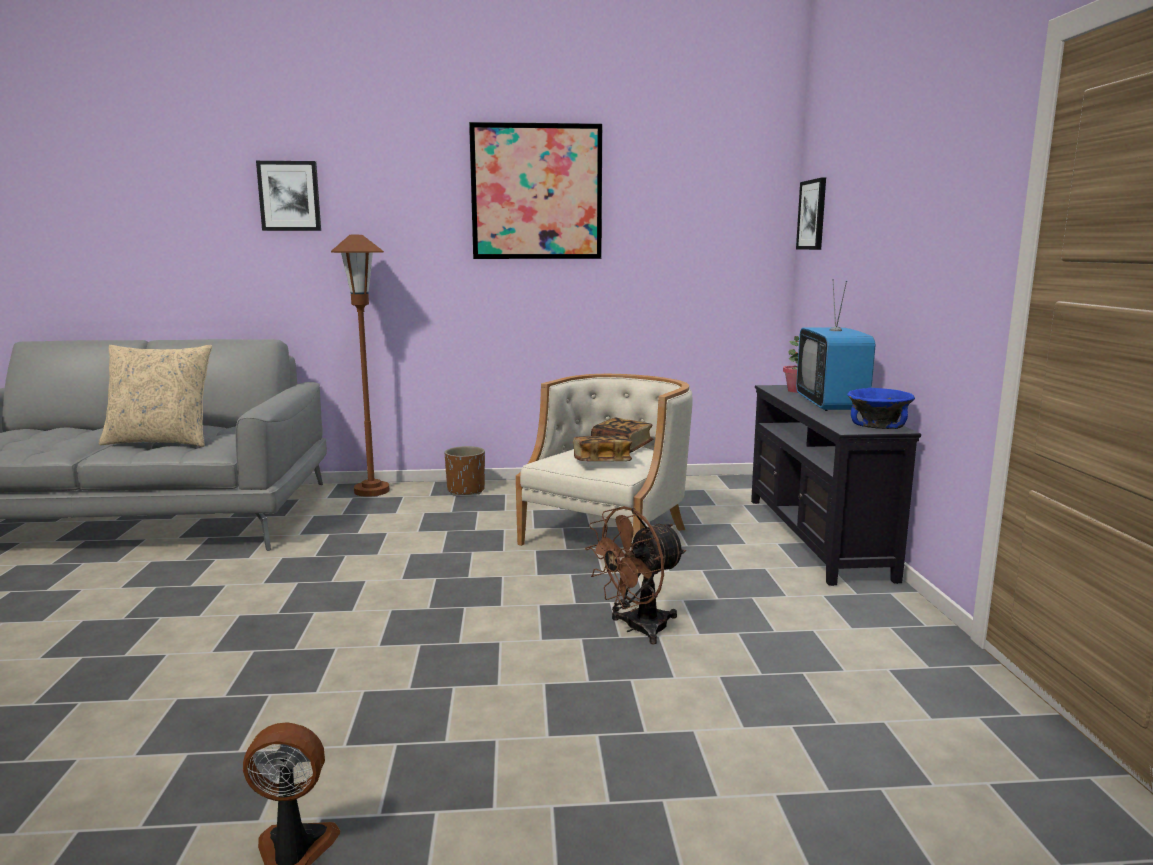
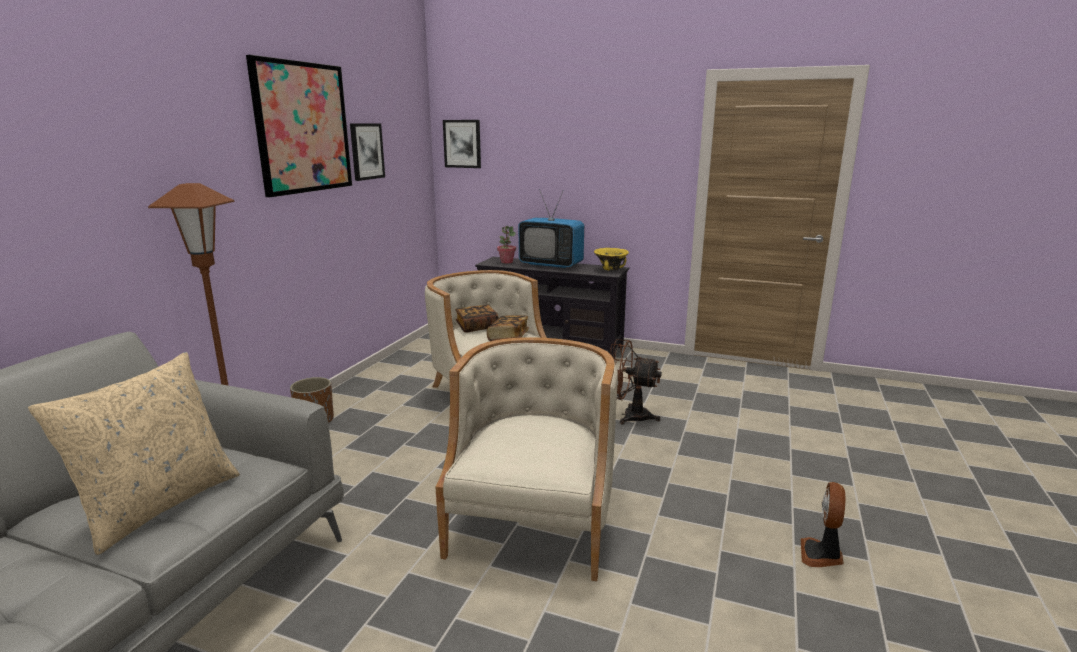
camera: 65 degrees left, 5 degrees up
picture [256,161,321,231] -> picture moved to [350,124,385,181]
brown fan [585,506,686,645] -> brown fan turned 120 degrees clockwise [610,339,662,424]
blue bowl [847,388,915,429] -> yellow bowl [594,248,629,271]
none -> beige armchair [435,337,618,581]

